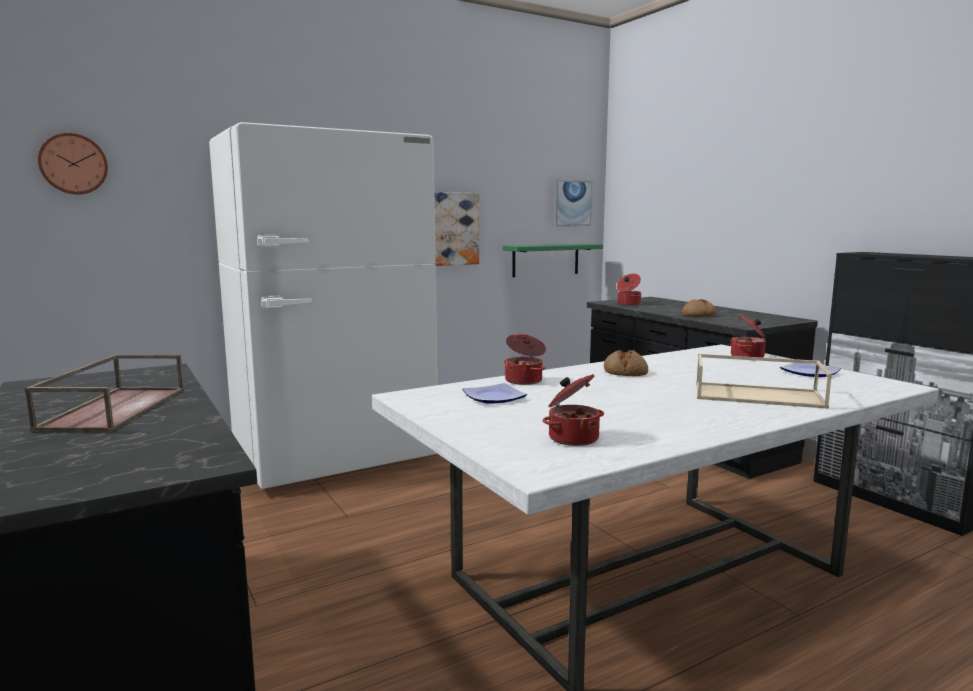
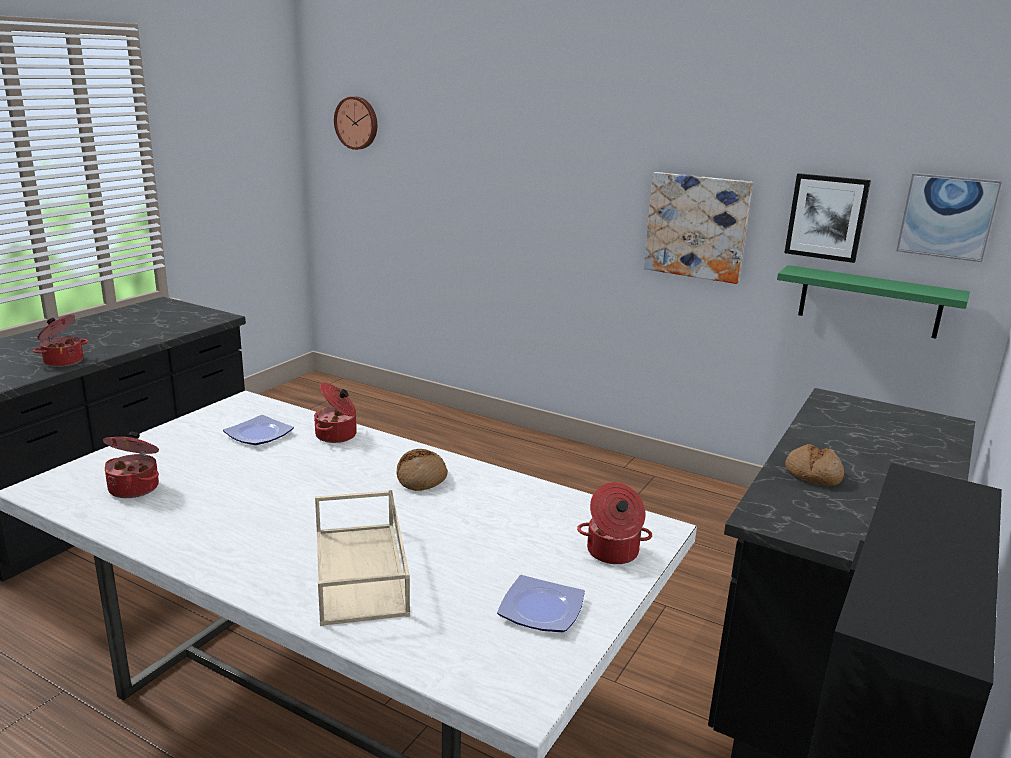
camera: 60 degrees right, 10 degrees up
brown tray [25,355,184,432] -> none
white fridge [209,122,437,489] -> none
cooking pot [617,273,641,306] -> cooking pot moved to [33,315,88,367]
none -> picture [785,173,871,263]

